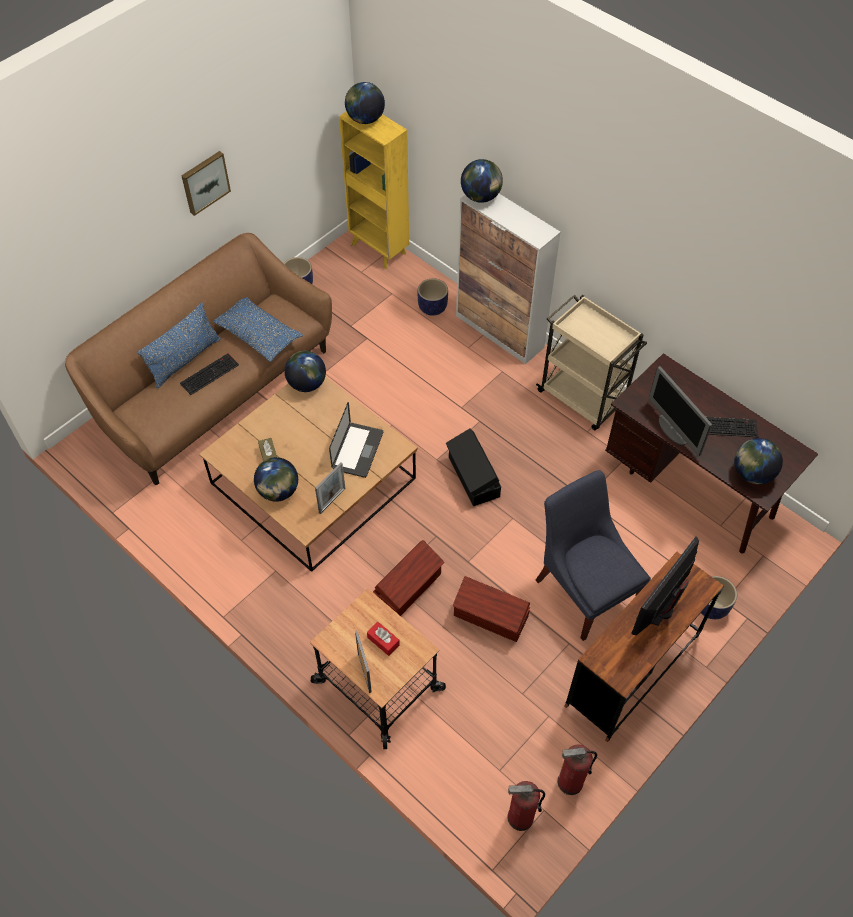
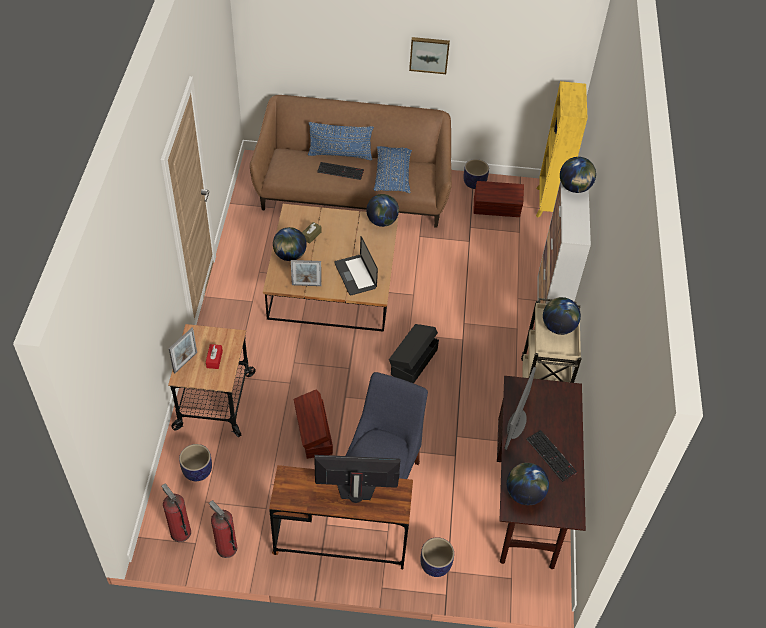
camera: 50 degrees right, 5 degrees down
laptop [329,402,383,478] -> laptop turned 90 degrees clockwise [334,236,378,295]
globe [345,82,385,124] -> globe moved to [543,297,581,335]
brown storage box [373,540,445,616] -> brown storage box moved to [474,181,524,217]
planter [418,278,448,316] -> planter moved to [179,444,212,481]

